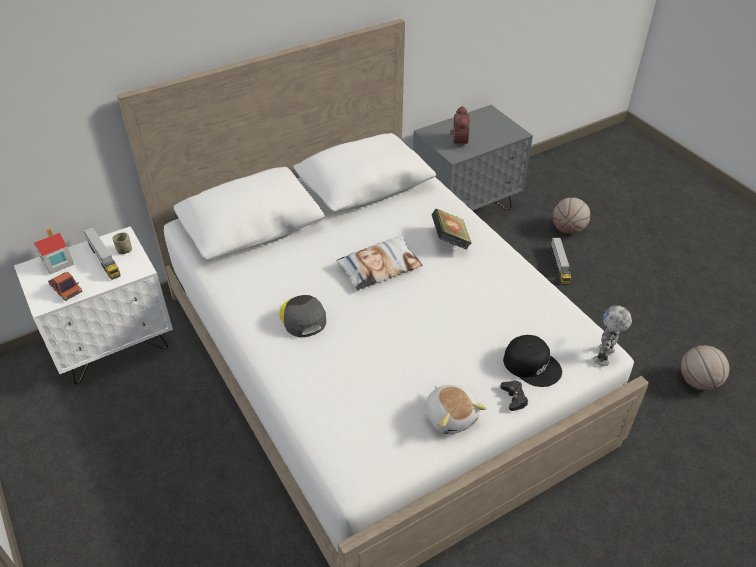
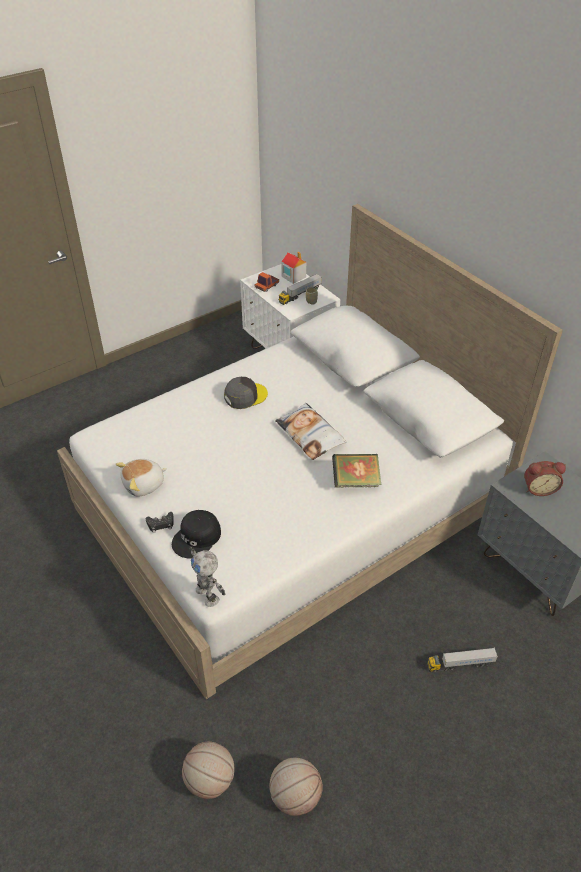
camera: 85 degrees right, 0 degrees up
basketball [553,198,590,234] -> basketball moved to [182,741,235,799]
toy robot [593,305,632,366] -> toy robot turned 150 degrees counterclockwise [189,546,225,607]

